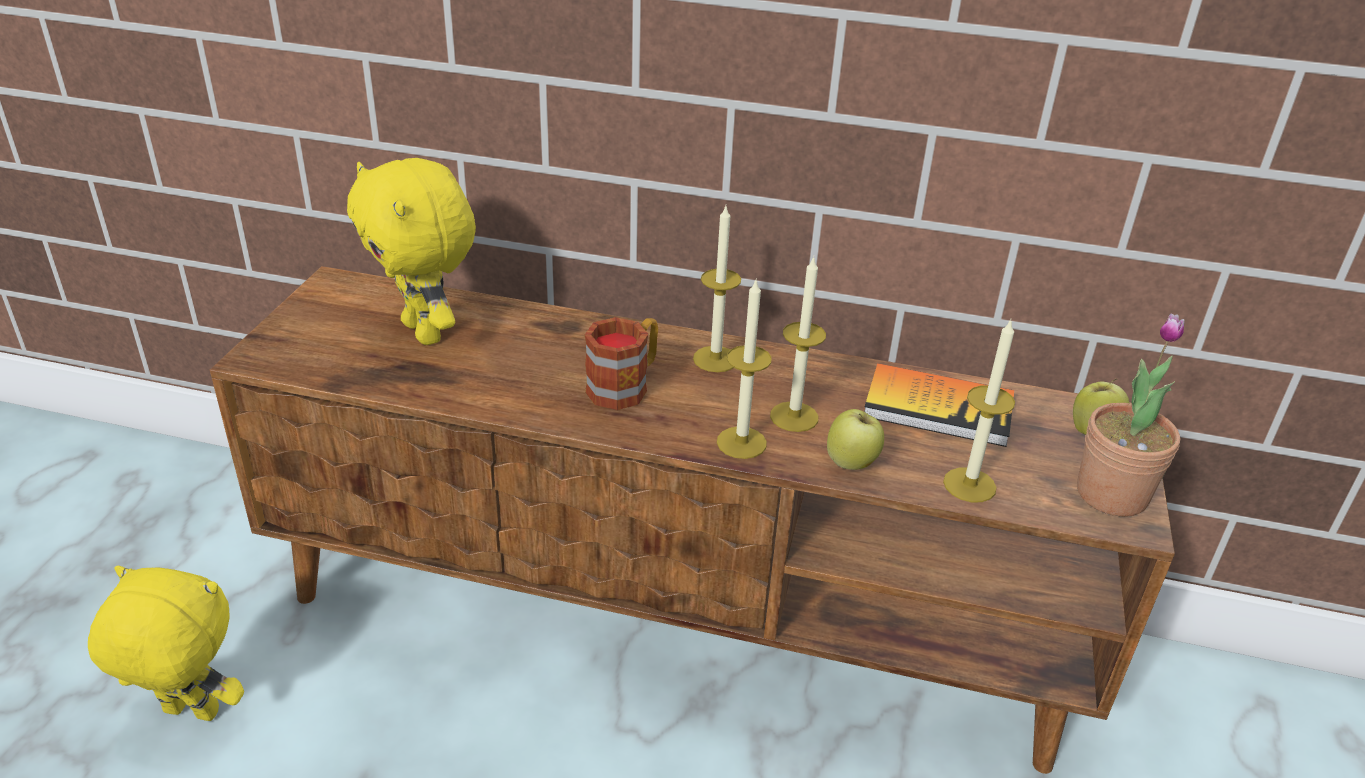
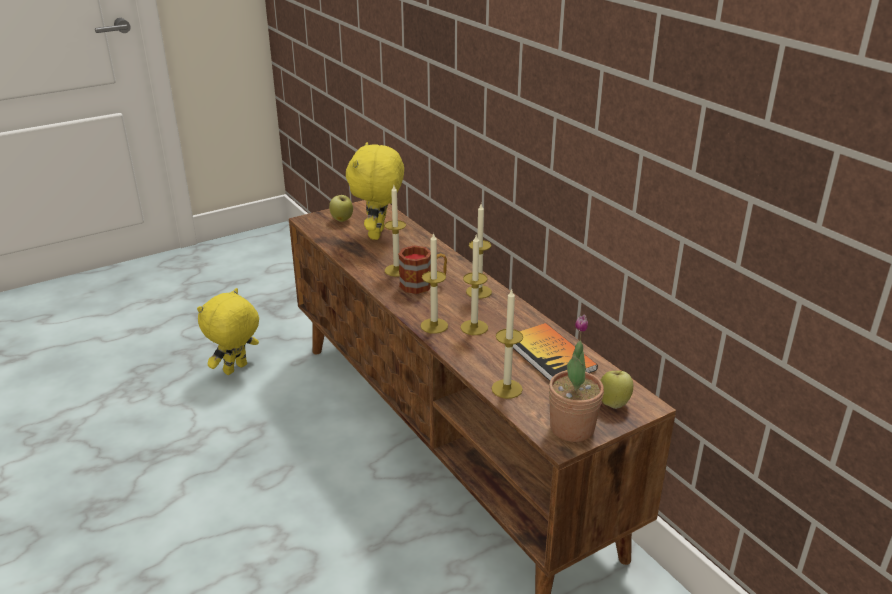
camera: 45 degrees right, 5 degrees down
yellow plush toy [88,566,244,721] -> yellow plush toy turned 105 degrees counterclockwise [197,288,259,375]
apple [827,409,884,470] -> apple moved to [329,194,353,222]
none -> candle [385,185,406,277]

